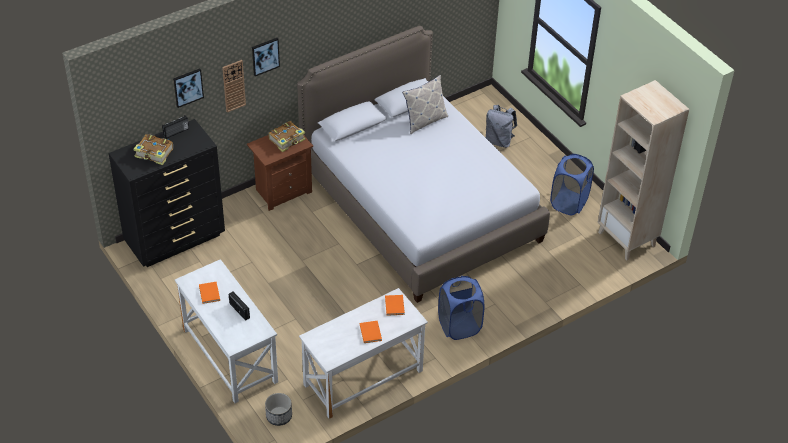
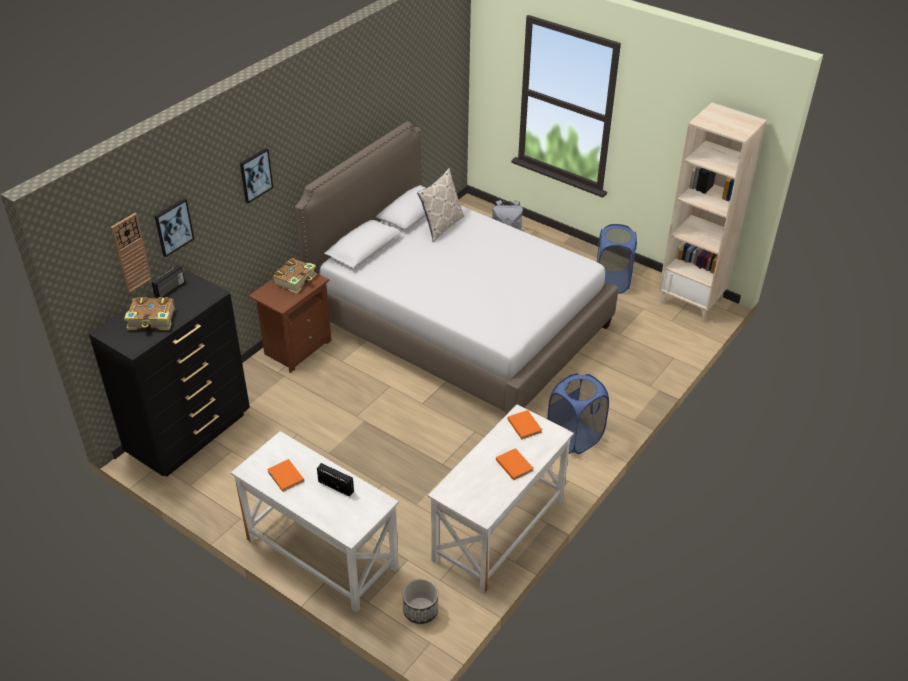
camera: 20 degrees left, 5 degrees down
wall clock [222,60,246,112] -> wall clock moved to [111,213,152,293]

